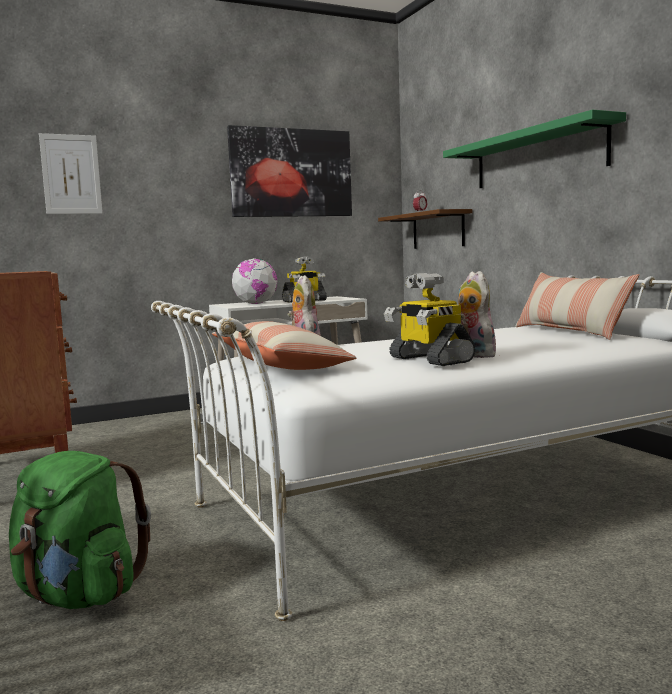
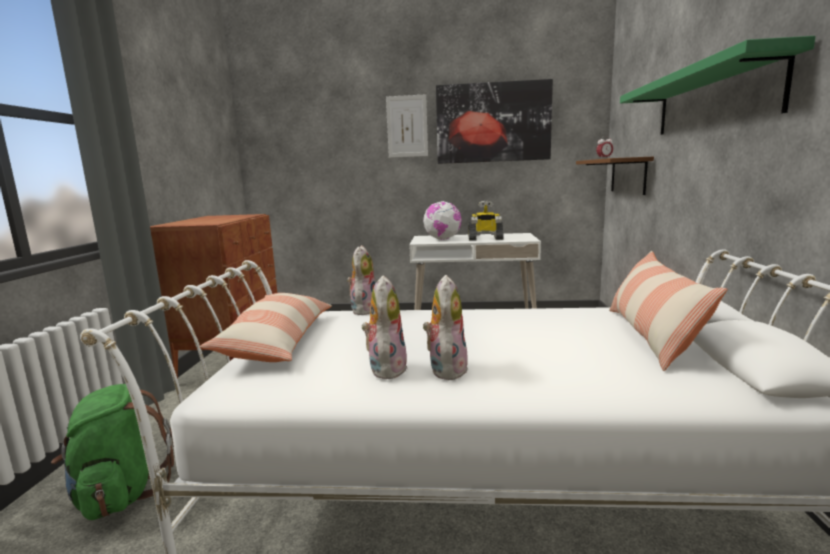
camera: 30 degrees right, 5 degrees up
picture [39,133,103,214] -> picture moved to [386,94,428,158]
toy robot [384,273,476,366] -> plush toy [362,275,408,380]

